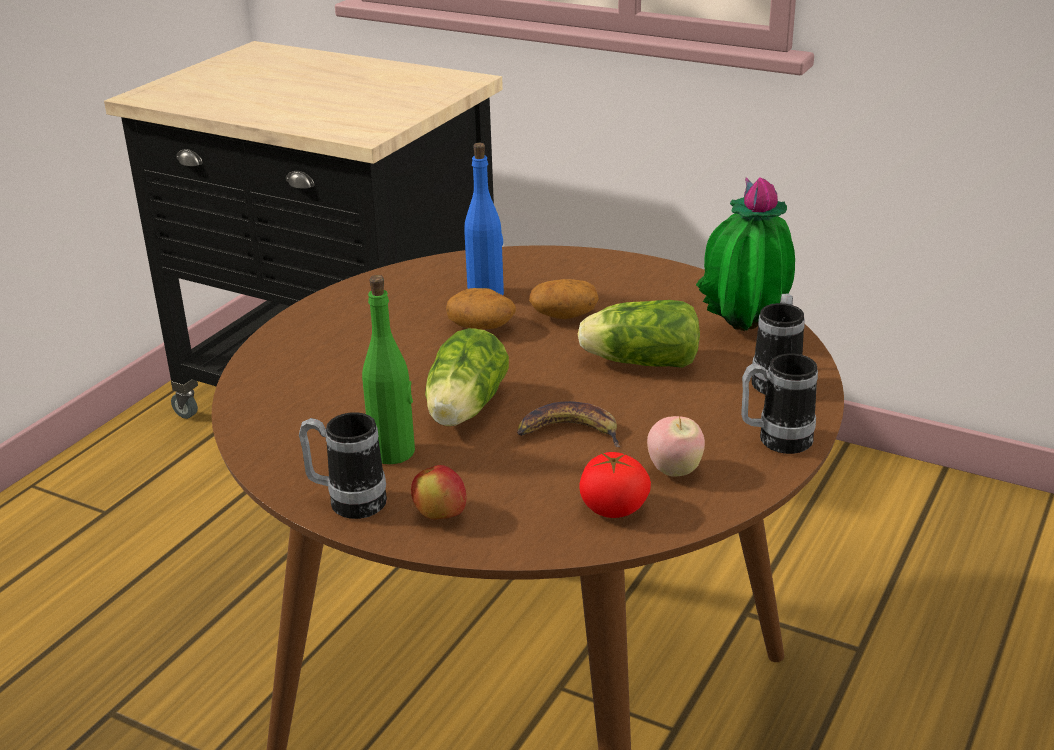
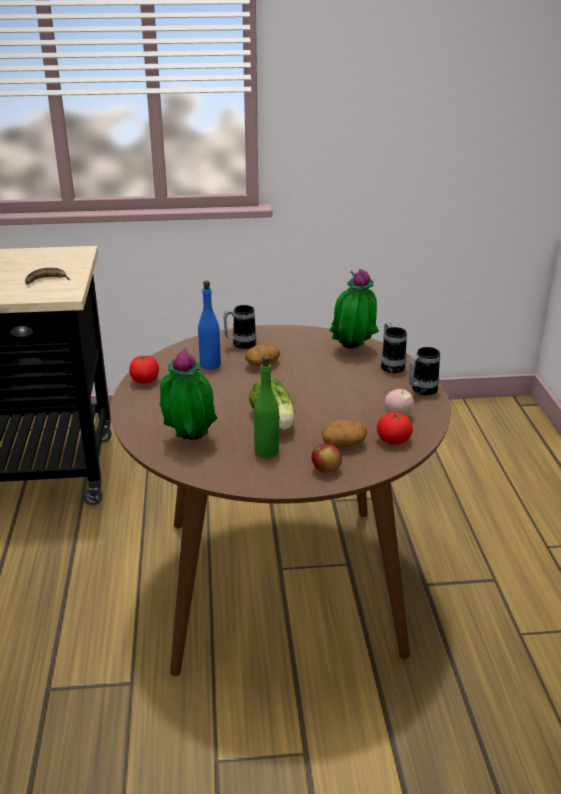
camera: 35 degrees left, 0 degrees up
mug [299,412,387,519] -> mug moved to [223,305,256,349]
potato [446,288,516,329] -> potato moved to [322,420,367,448]
banana [517,401,620,447] -> banana moved to [25,268,71,284]
lettuce [578,300,700,368] -> none
none -> tomato [129,355,159,384]
none -> potted plant [160,347,218,440]

